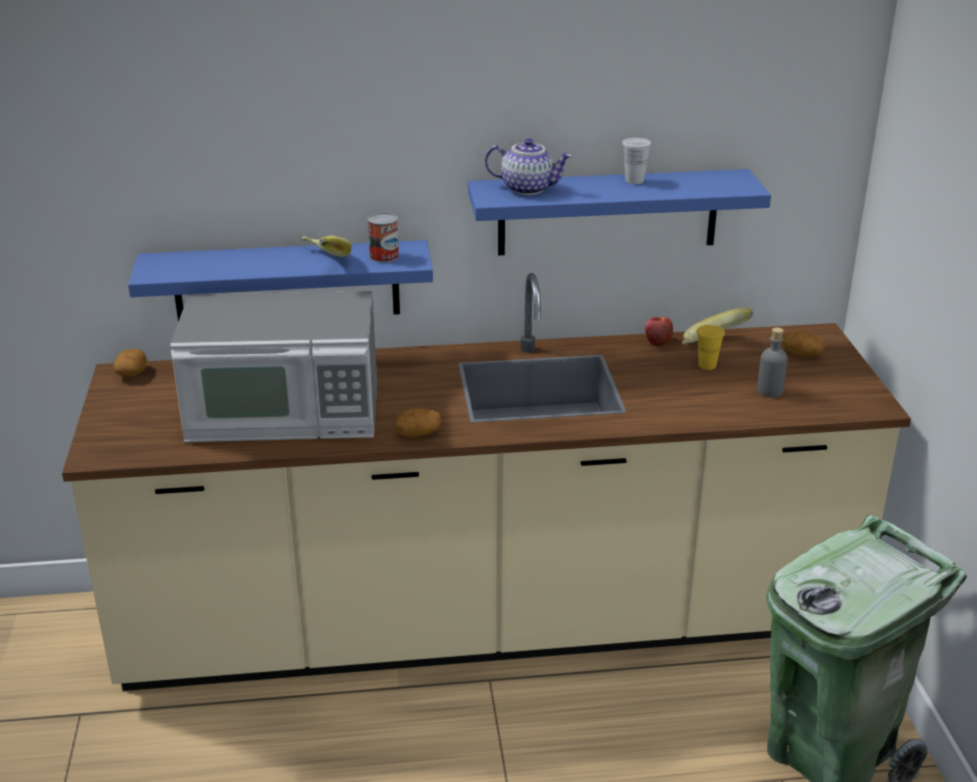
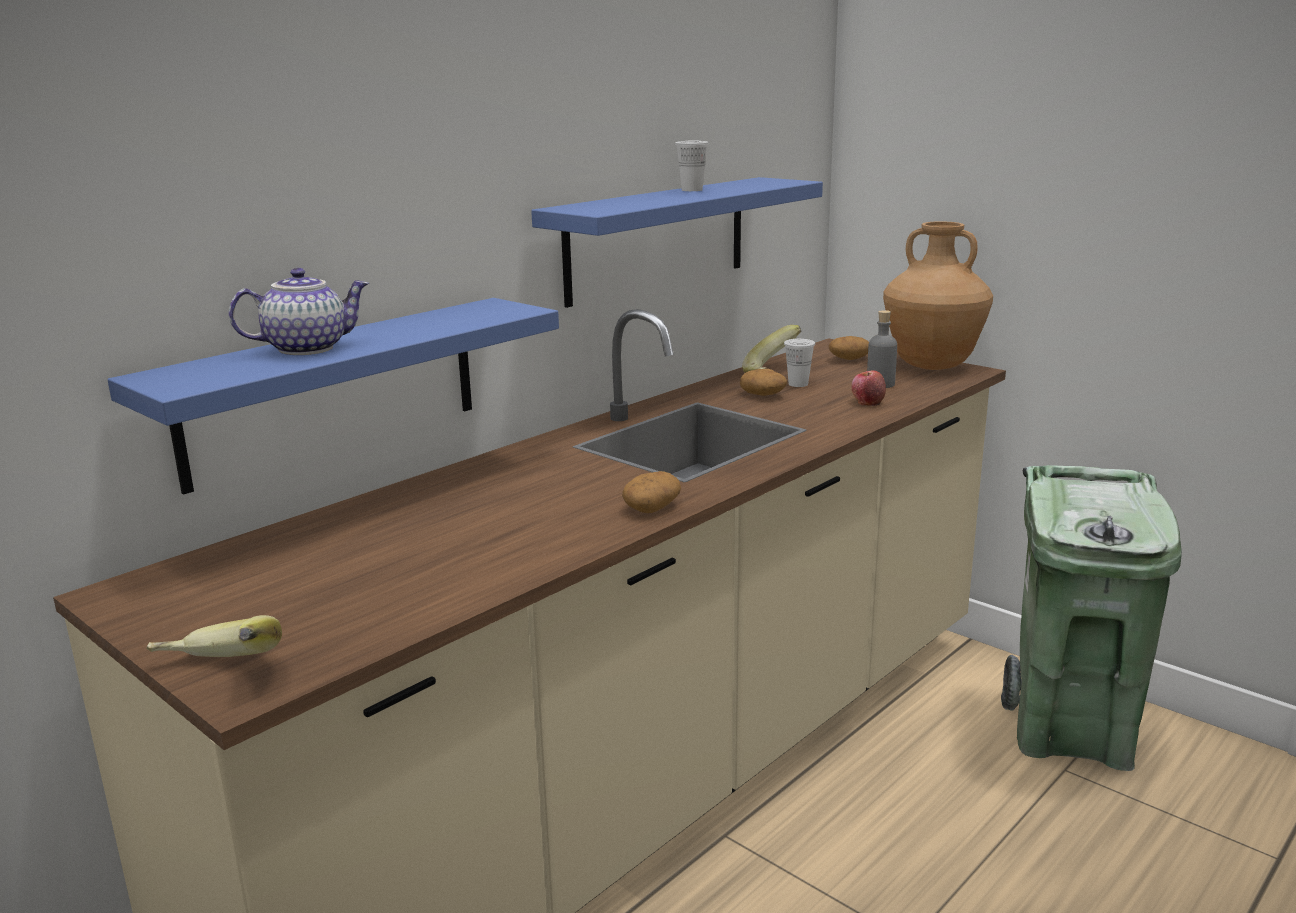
camera: 40 degrees left, 10 degrees down
potato [114,349,147,377] -> potato moved to [740,369,787,396]
microwave [170,291,377,442] -> none
banana [302,236,352,257] -> banana moved to [146,615,282,657]
can [367,212,399,263] -> none
teapot [485,138,572,195] -> teapot moved to [229,268,369,355]
apple [645,317,673,347] -> apple moved to [851,370,886,406]
yellow cup [696,325,725,370] -> white cup [784,339,815,387]
none -> brown vase [883,221,993,370]

